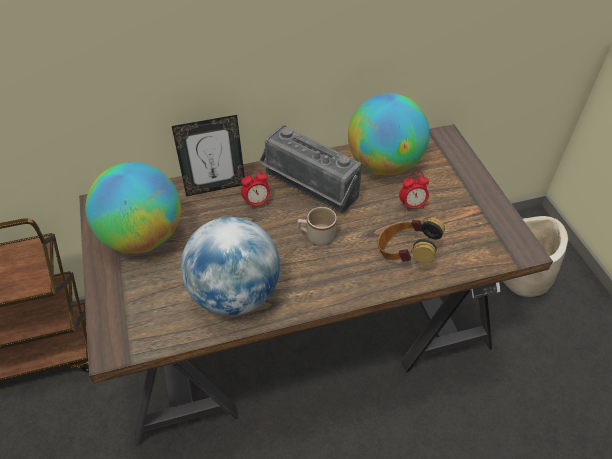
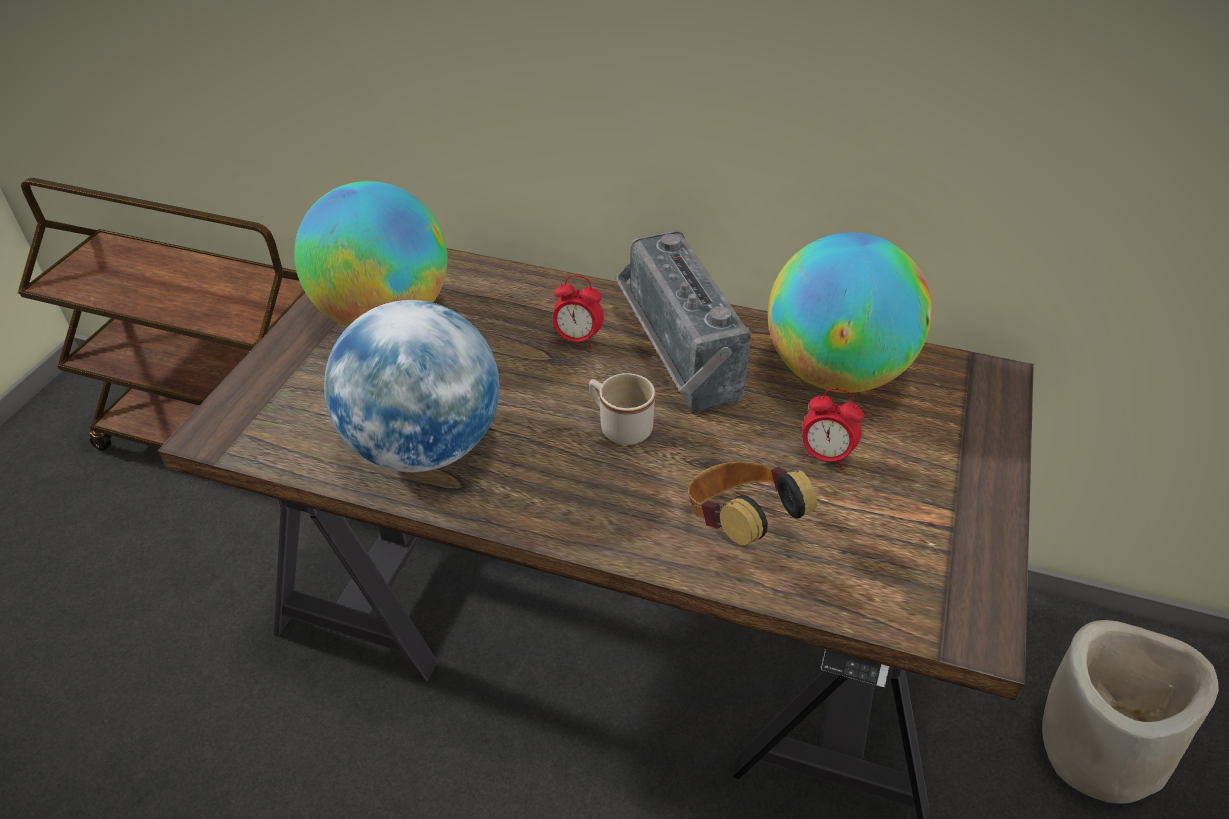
camera: 35 degrees right, 5 degrees down
picture frame [172,115,245,196] -> none

